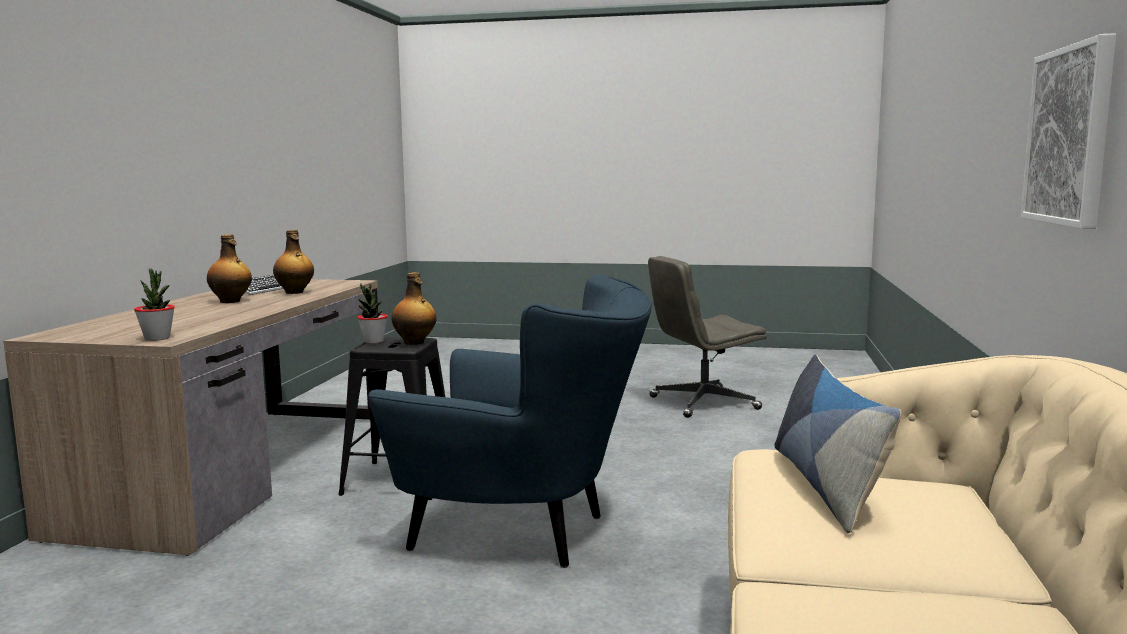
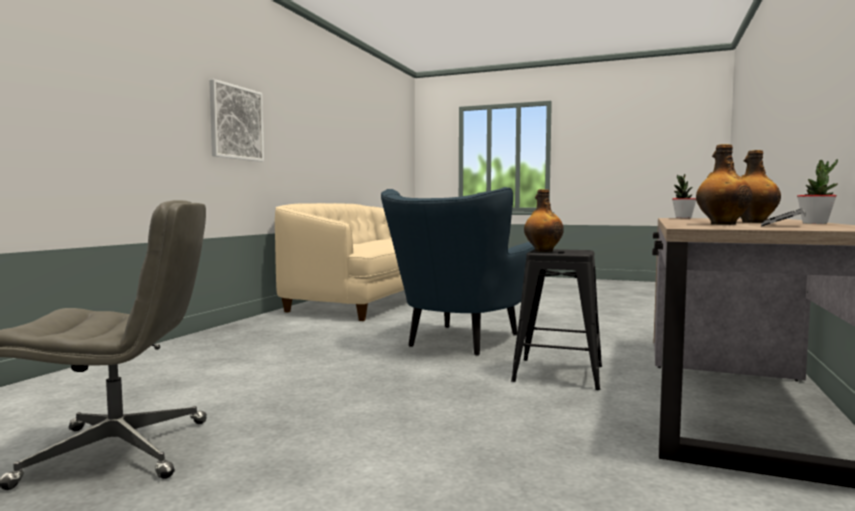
camera: 170 degrees left, 5 degrees down
potted plant [357,284,388,344] -> potted plant moved to [797,159,838,224]
blue armchair [368,275,652,568] -> blue armchair turned 90 degrees counterclockwise [381,187,535,356]
pillow [775,355,901,533] -> none

